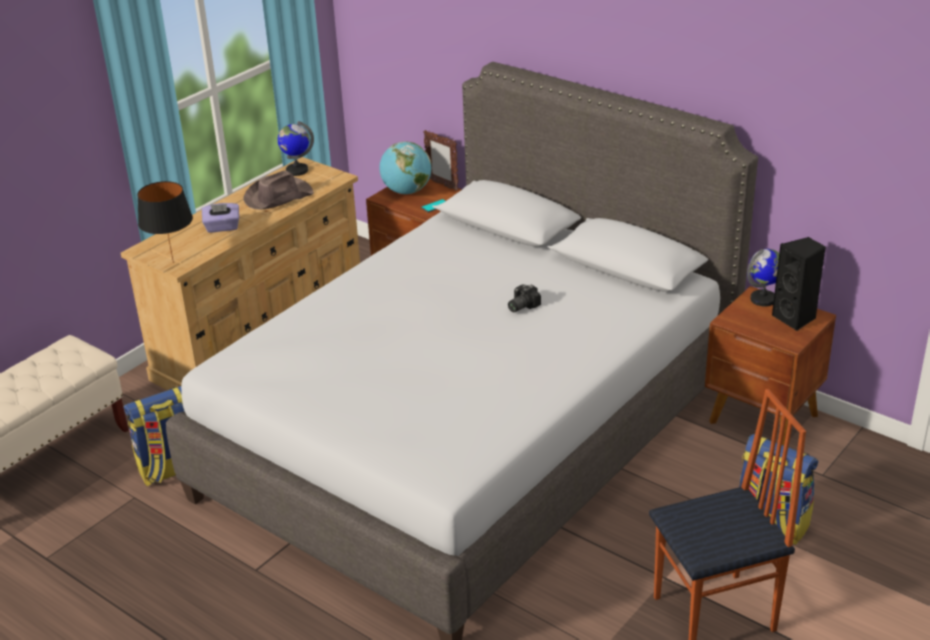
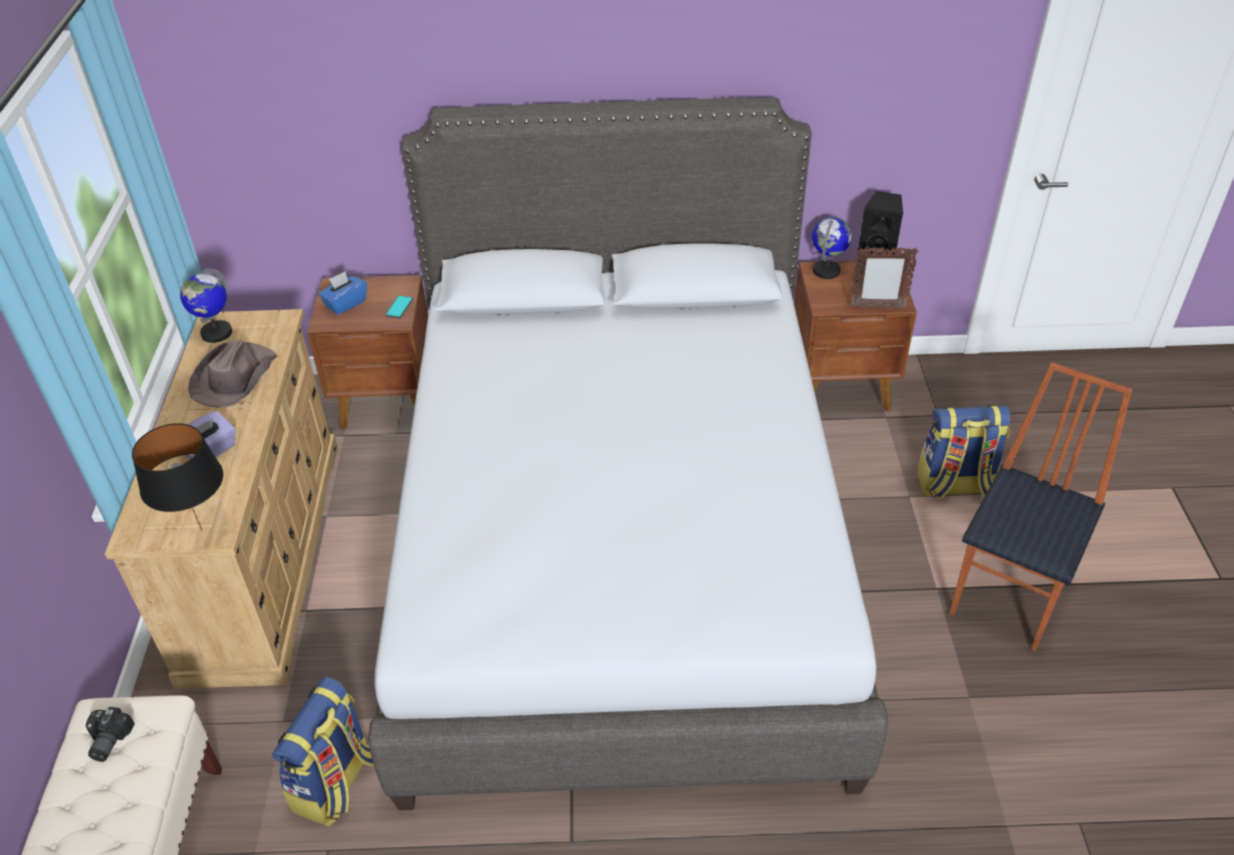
camera: 40 degrees left, 10 degrees up
globe [379,142,431,194] -> blue tissue box [318,271,367,315]
picture frame [423,130,459,191] -> picture frame moved to [850,247,919,309]
camera [508,284,541,312] -> camera moved to [86,707,135,762]

